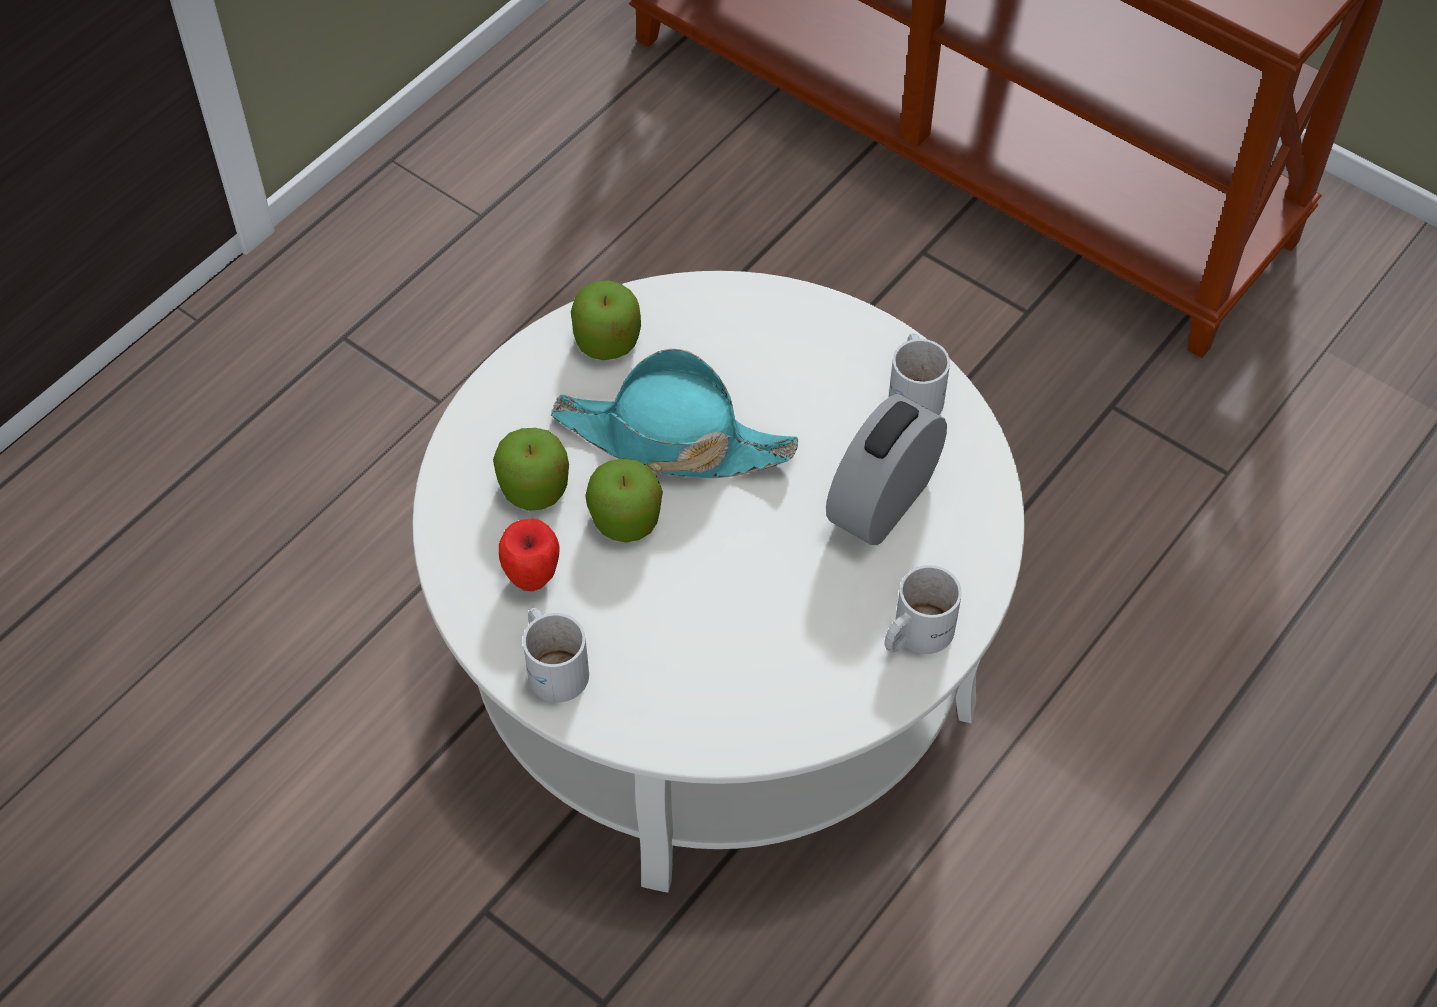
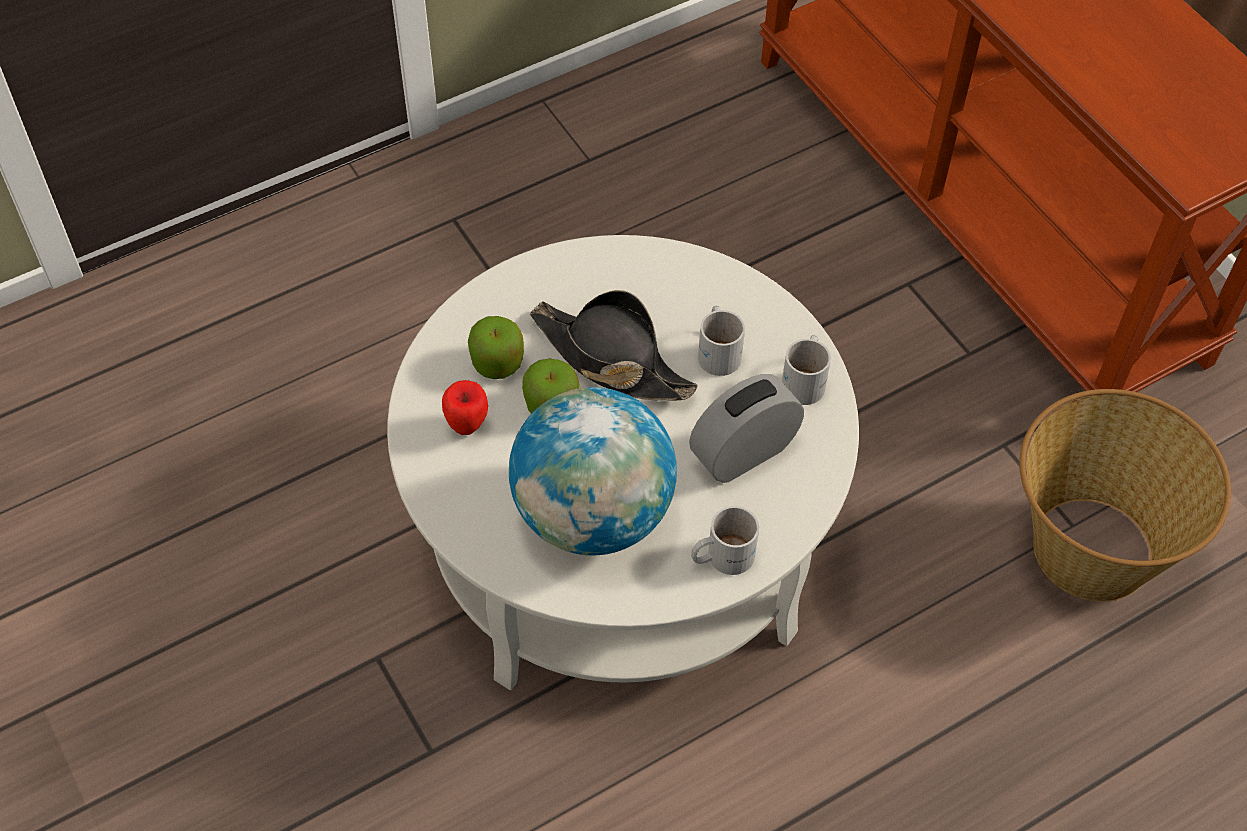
camera: 20 degrees right, 0 degrees up
white mug [523,608,589,703] -> white mug moved to [698,306,745,376]
turquoise hat [551,349,798,478] -> black hat [530,290,698,401]
apple [571,280,641,360] -> none
none -> globe [509,387,677,555]
none -> basket [1019,389,1231,602]

